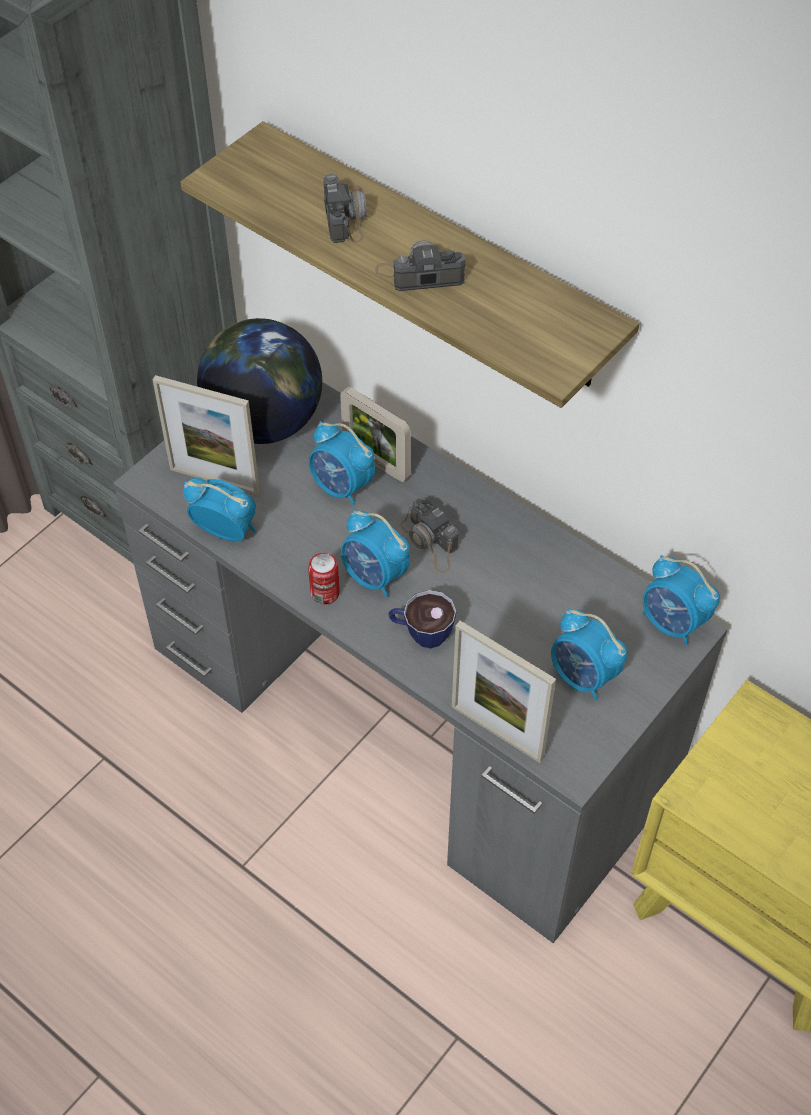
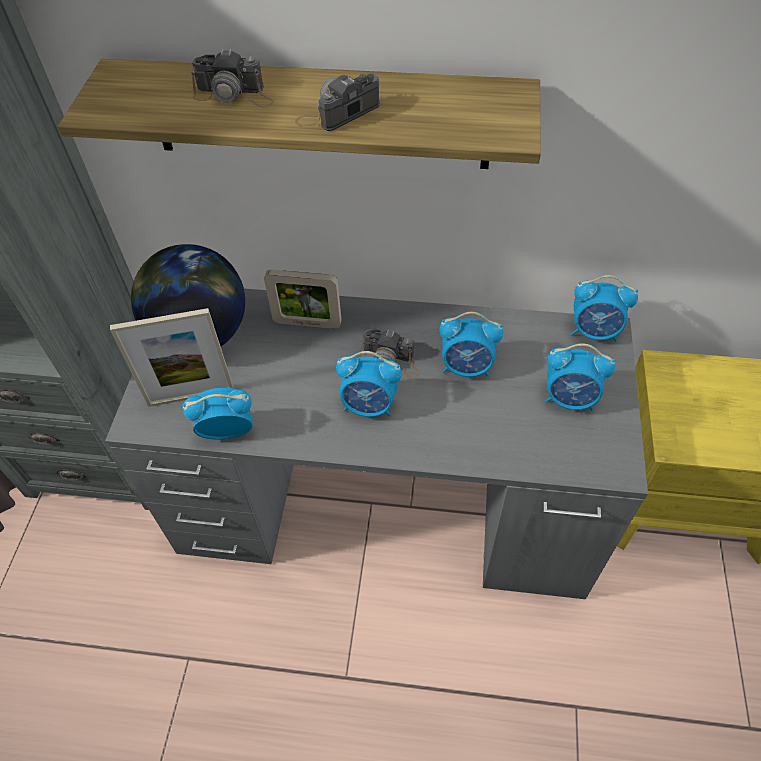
camera: 30 degrees left, 0 degrees up
can [308,553,340,605] -> none
alarm clock [309,421,375,506] -> alarm clock moved to [439,312,503,377]
camera [324,174,367,243] -> camera turned 135 degrees clockwise [191,49,274,108]
cup [389,590,456,648] -> none
picture frame [452,621,556,763] -> none

